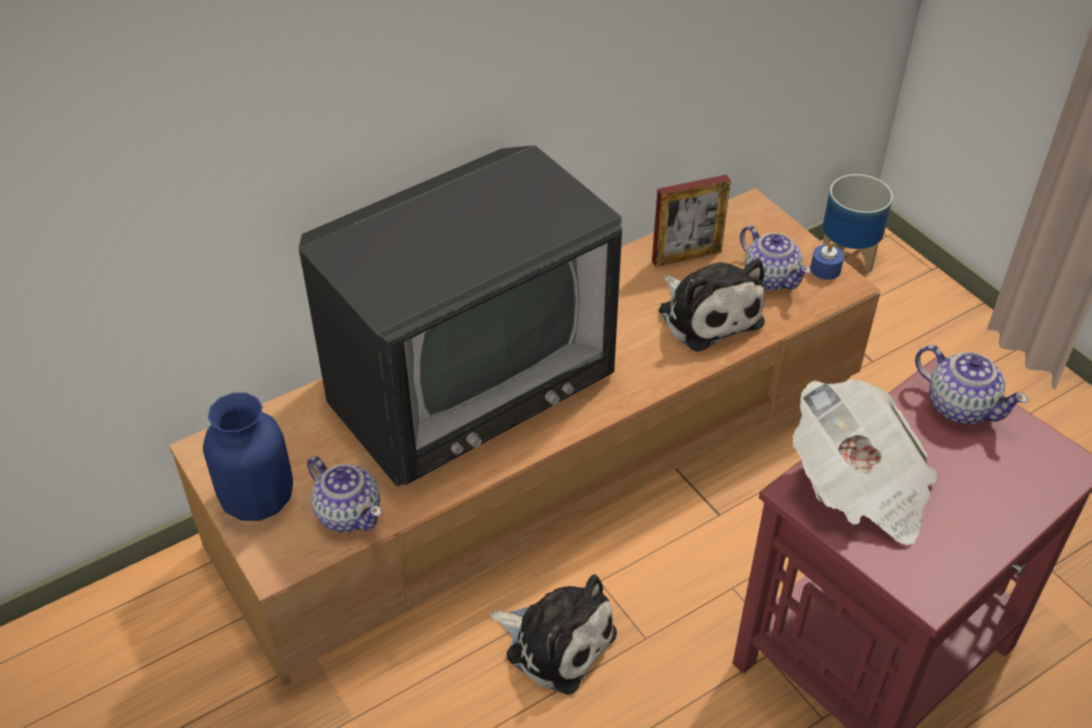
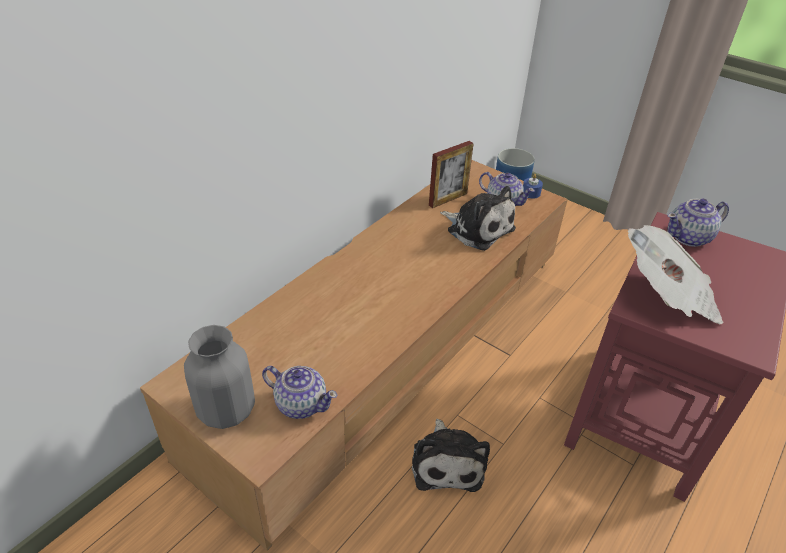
camera: 20 degrees left, 5 degrees down
blue vase [203,393,293,521] -> grey vase [184,325,255,429]
television [299,145,622,487] -> none
plush toy [489,574,617,694] -> plush toy turned 75 degrees clockwise [412,419,490,492]
teapot [915,345,1028,424] -> teapot turned 135 degrees clockwise [667,199,729,247]

